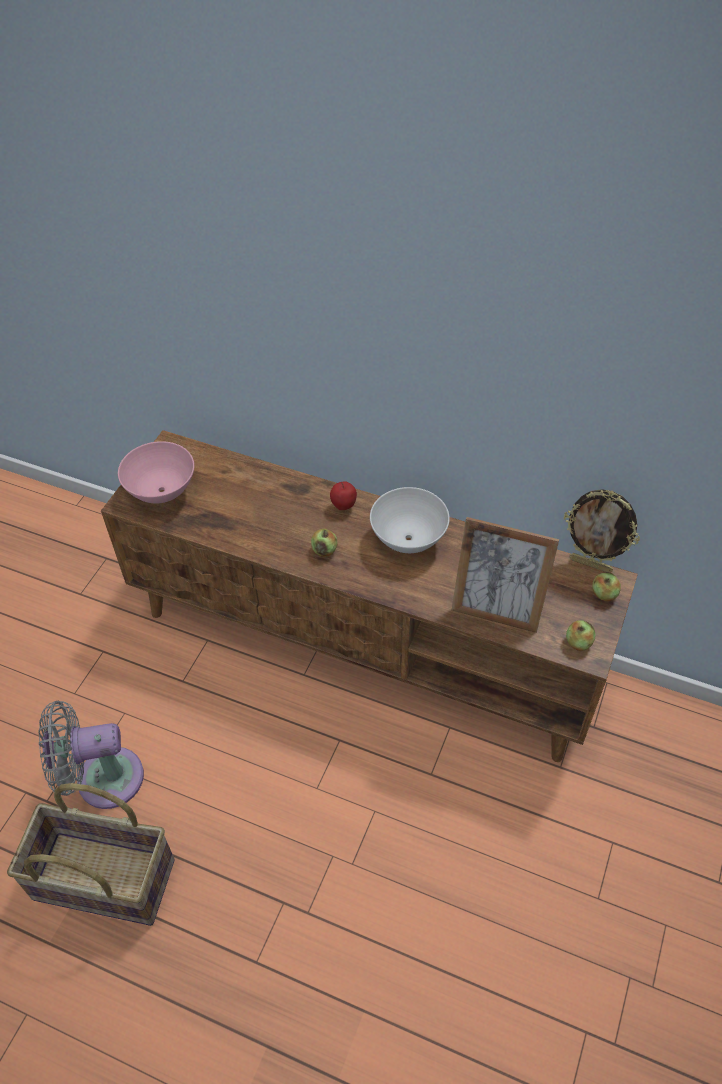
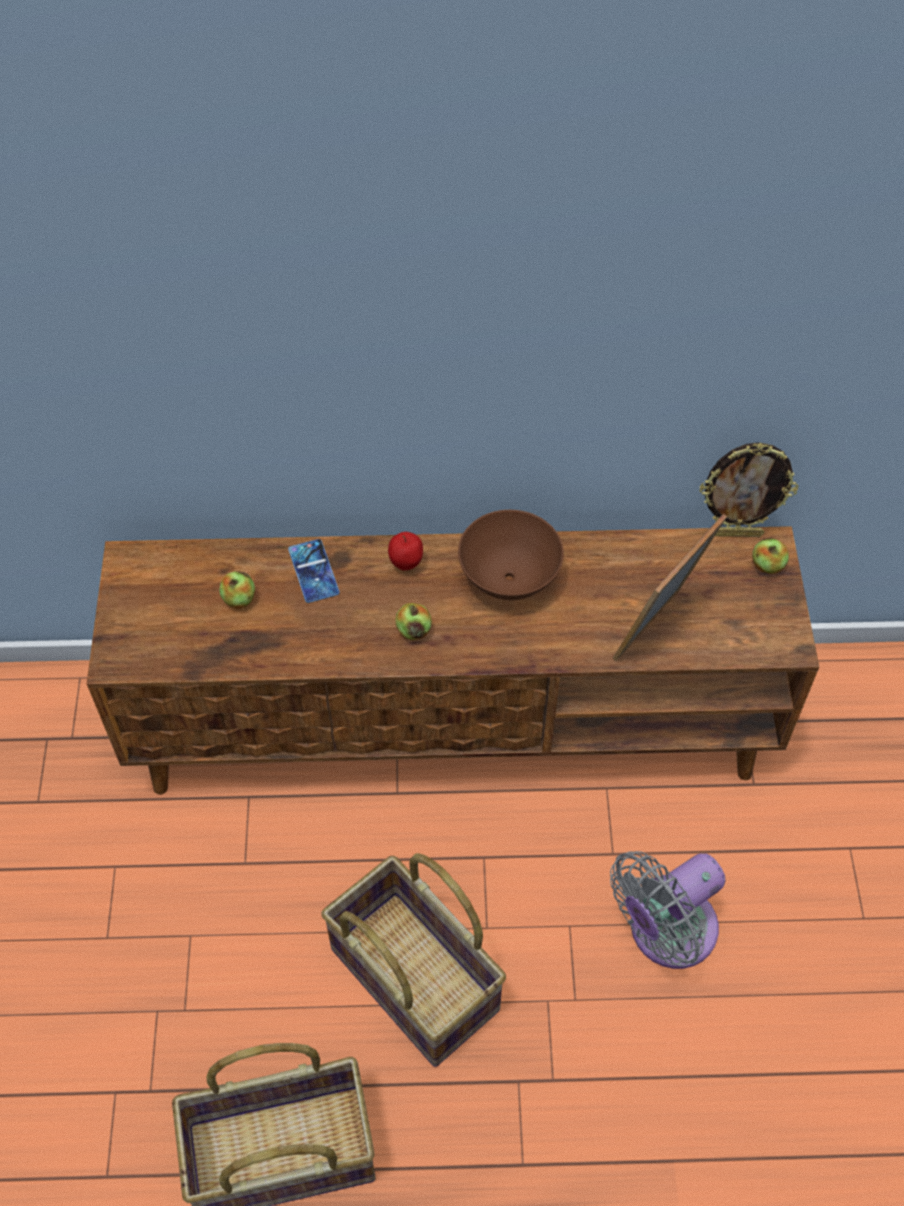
camera: 25 degrees left, 5 degrees up
grey fan [39,701,144,809] -> grey fan moved to [610,851,726,969]
pink bowl [118,441,194,504] -> none
white bowl [370,487,450,553] -> brown bowl [458,510,564,600]
picture frame [452,517,559,633] -> picture frame turned 135 degrees clockwise [613,514,727,661]
apple [566,620,596,651] -> apple moved to [219,571,255,609]
none -> phone [288,539,340,603]
none -> basket [321,853,506,1067]

